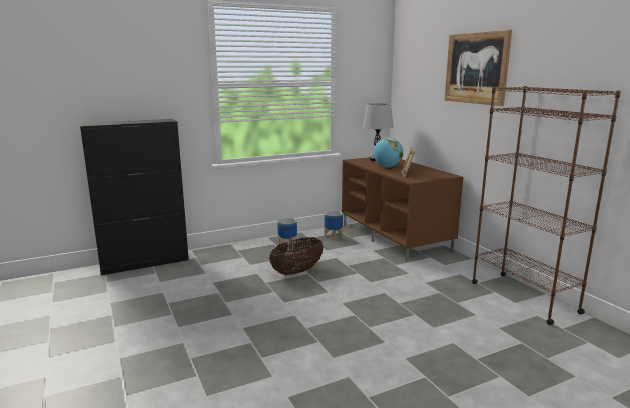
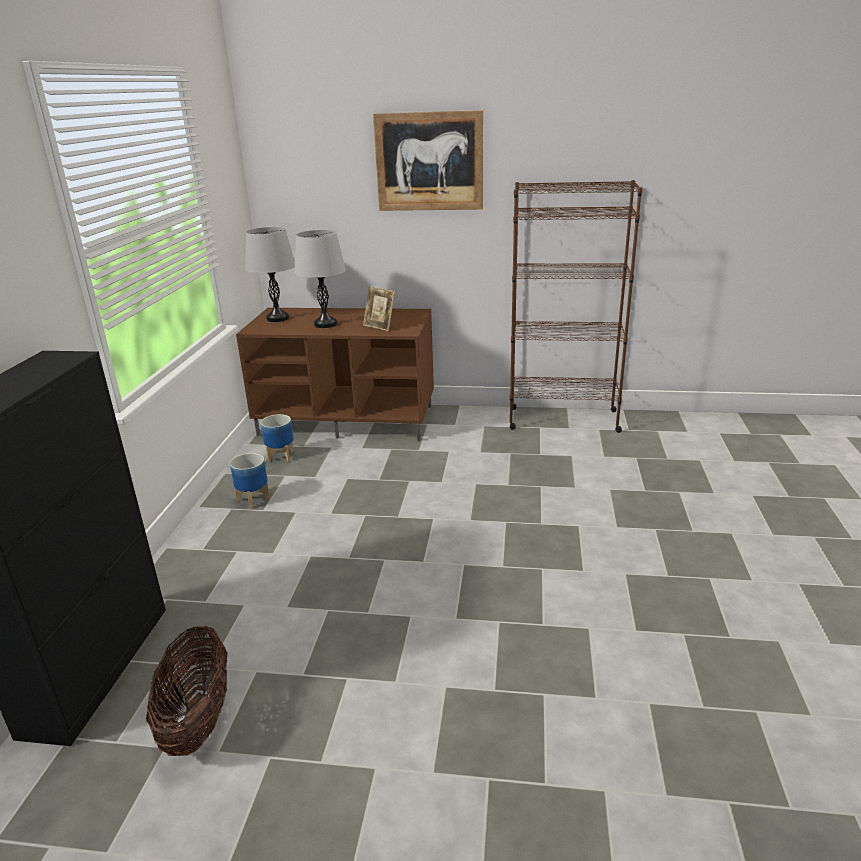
camera: 55 degrees left, 10 degrees up
basket [269,237,324,275] -> basket moved to [146,625,228,756]
globe [373,137,403,167] -> grey table lamp [294,230,346,328]

